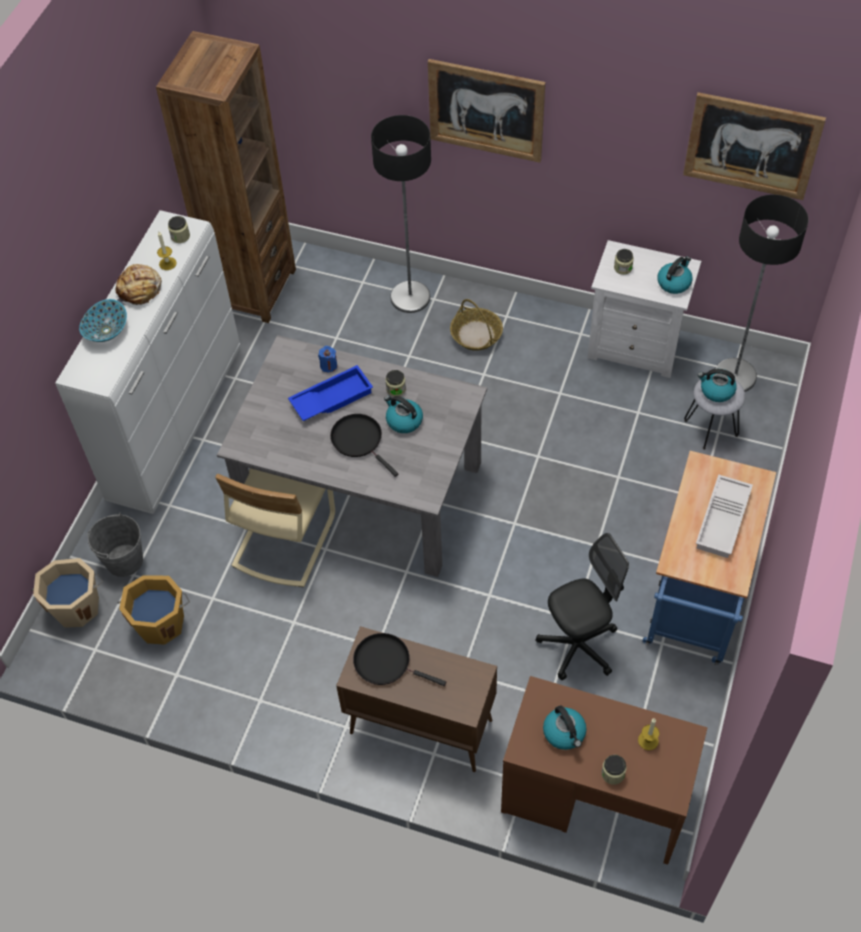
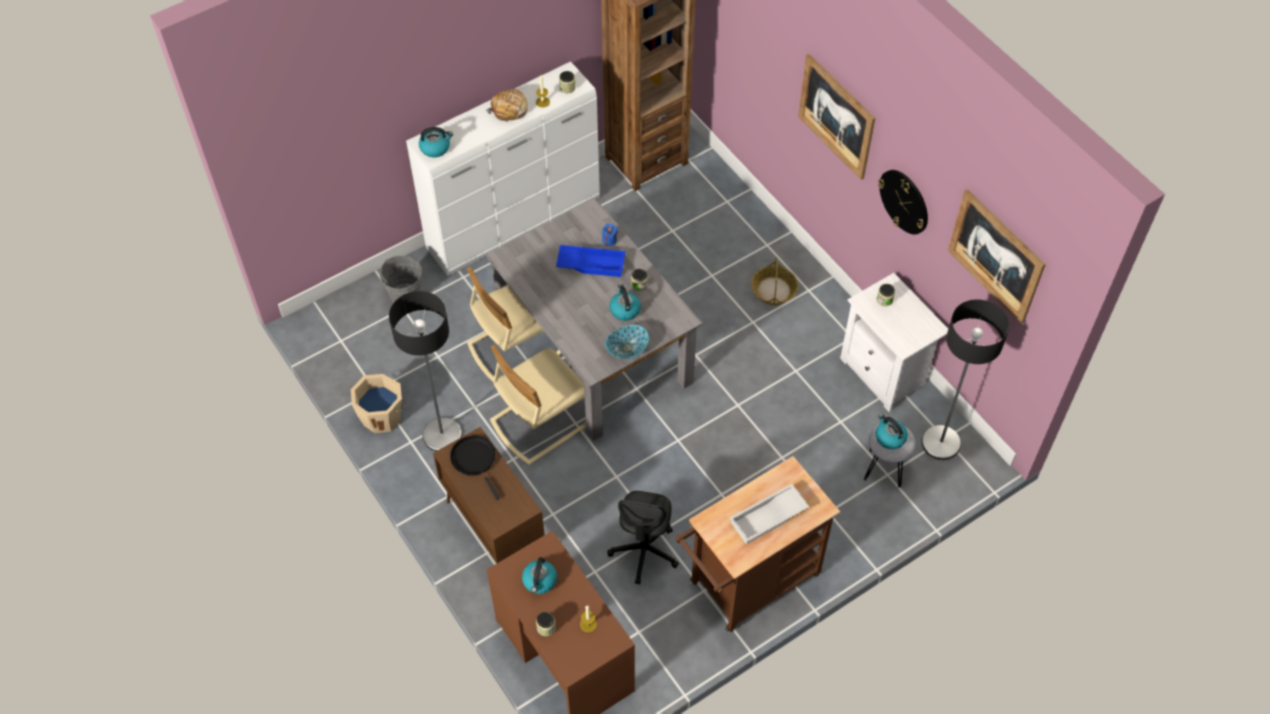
camera: 35 degrees right, 0 degrees up
beige bucket [31,558,103,628] -> beige bucket moved to [351,374,406,433]
bowl [79,299,127,342] -> bowl moved to [605,324,649,359]
orange bucket [117,575,190,645] -> none
black frying pan [330,414,398,477] -> none
floor lamp [371,115,431,313] -> floor lamp moved to [389,291,462,451]
black office chair [536,533,629,680] -> black office chair turned 90 degrees clockwise [607,491,679,584]
blue cart [643,451,776,665] -> brown cart [676,456,840,632]
kettle [657,256,693,294] -> kettle moved to [419,127,453,158]
none -> beige chair [490,344,586,465]
none -> wall clock [878,170,928,235]

